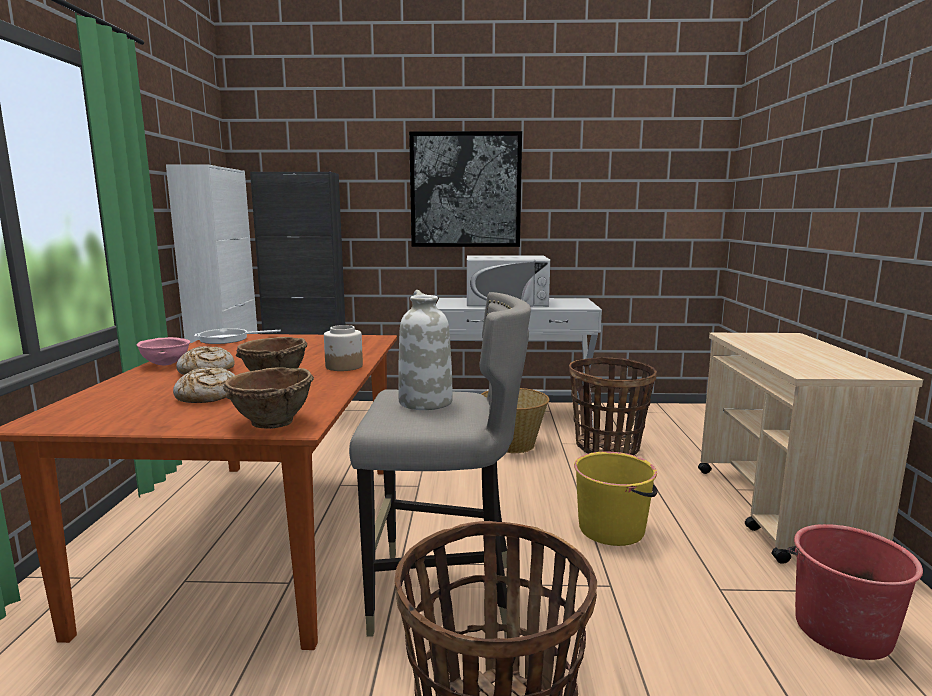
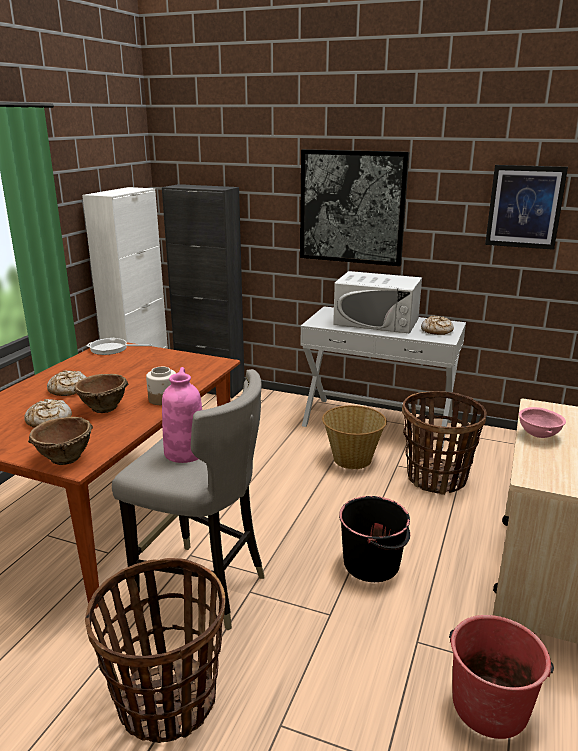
camera: 20 degrees right, 10 degrees up
pink bowl [137,337,190,365] -> pink bowl moved to [519,407,566,438]
white vase [398,290,453,410] -> pink vase [162,367,202,463]
yellow bucket [574,451,658,546] -> black bucket [339,496,410,582]
none -> bread [421,316,454,335]
none -> picture [485,165,568,250]

